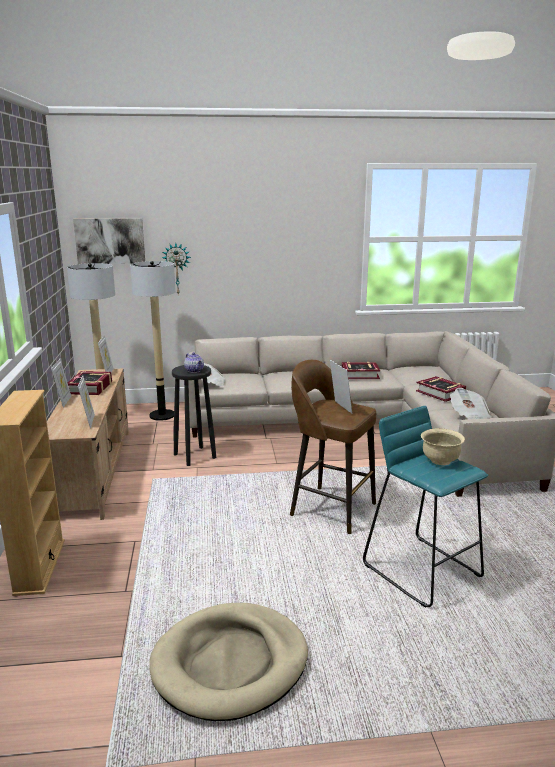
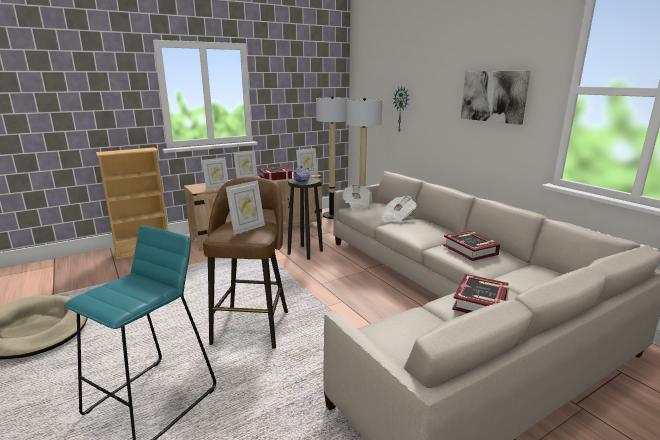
camera: 65 degrees right, 0 degrees up
picture [73,218,145,264] -> picture moved to [461,71,531,125]
beige bowl [421,428,465,465] -> none
newspaper [450,388,491,419] -> newspaper moved to [381,196,416,222]

